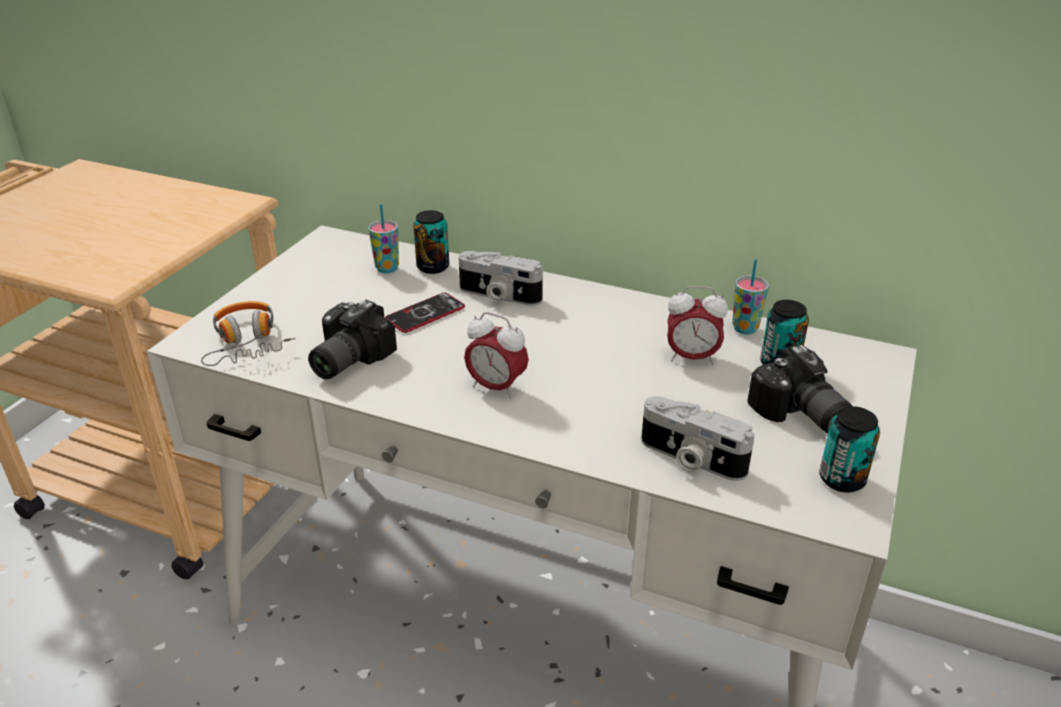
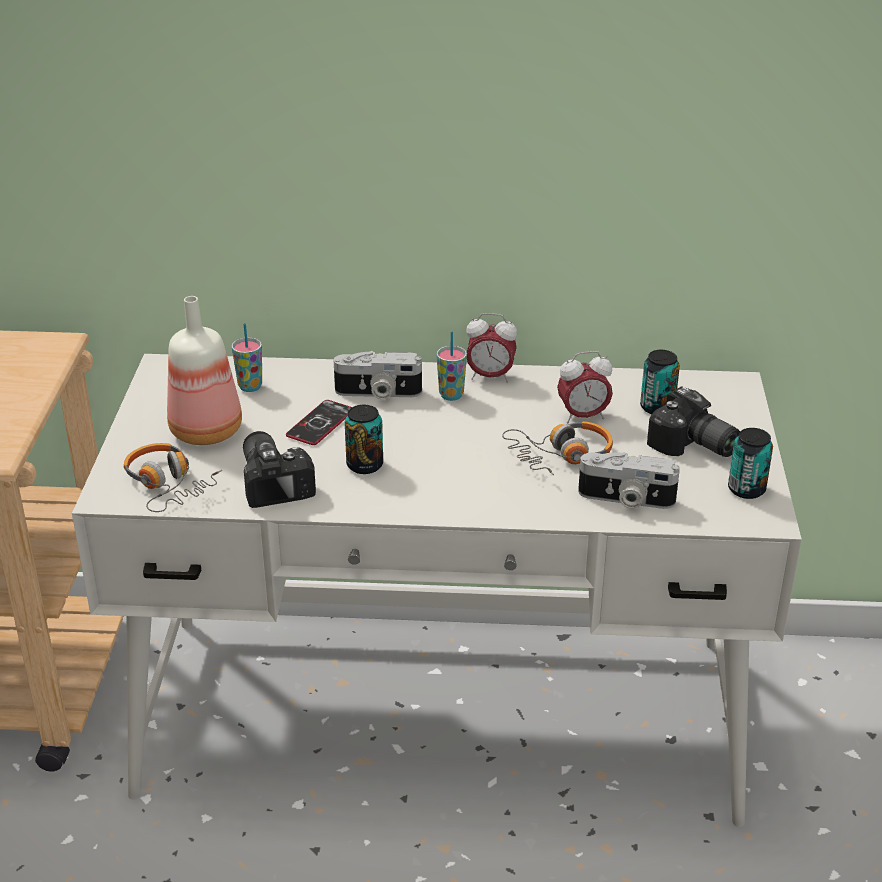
camera: 20 degrees left, 0 degrees up
camera [308,300,397,379] -> camera turned 150 degrees clockwise [243,431,316,508]
can [413,210,449,274] -> can moved to [345,405,383,474]
alarm clock [464,312,529,399] -> alarm clock moved to [466,313,517,383]
cup [732,259,769,335] -> cup moved to [437,331,467,401]
none -> bottle [167,296,242,445]
none -> headphones [502,421,613,475]

